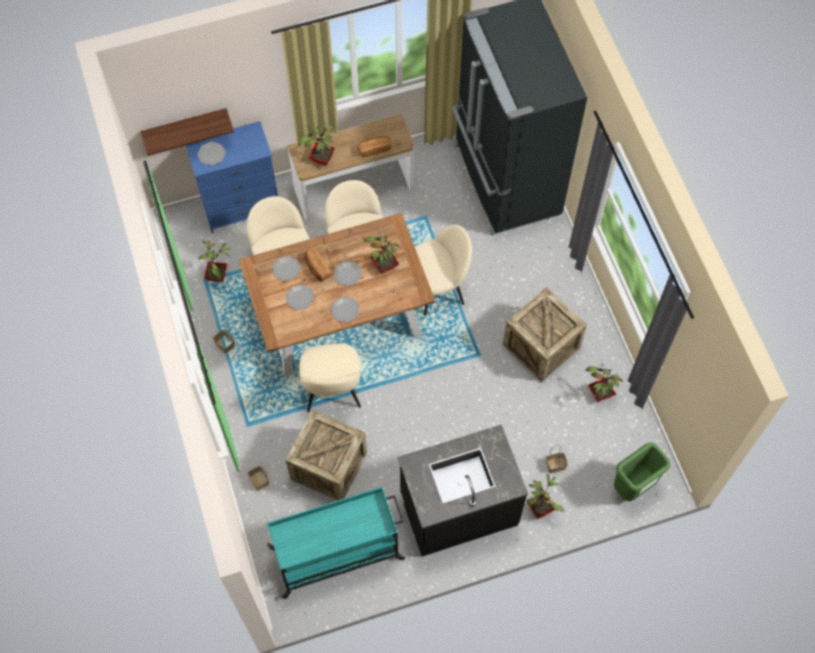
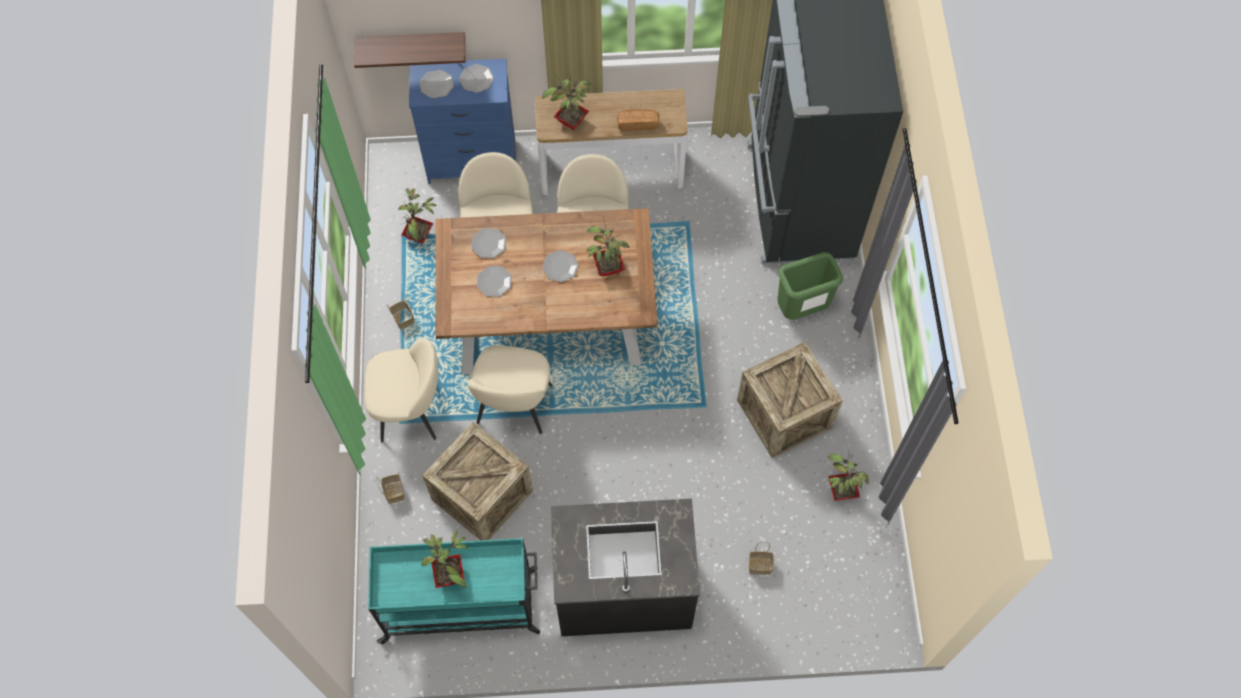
camera: 15 degrees right, 0 degrees up
bread [304,248,330,281] -> none
plate [331,297,359,322] -> plate moved to [459,64,494,93]
beige chair [415,224,472,316] -> beige chair moved to [364,338,438,443]
potted plant [527,474,564,519] -> potted plant moved to [421,531,468,588]
green trash can [614,443,671,501] -> green trash can moved to [777,252,843,320]

